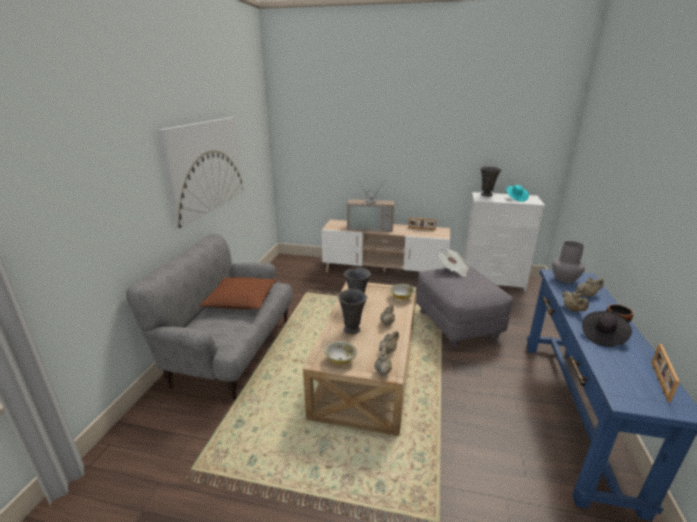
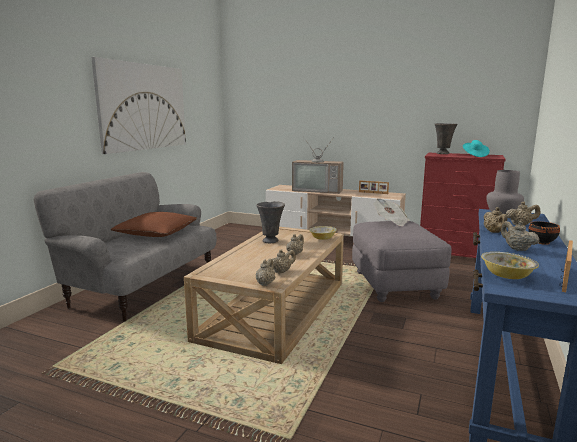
camera: 10 degrees right, 10 degrees down
bowl [324,341,357,364] -> bowl moved to [481,252,539,279]
grey vase [338,289,367,334] -> none
white dresser [464,192,545,291] -> red dresser [420,153,506,258]
black hat [582,311,632,347] -> beige teapot [501,221,540,251]

